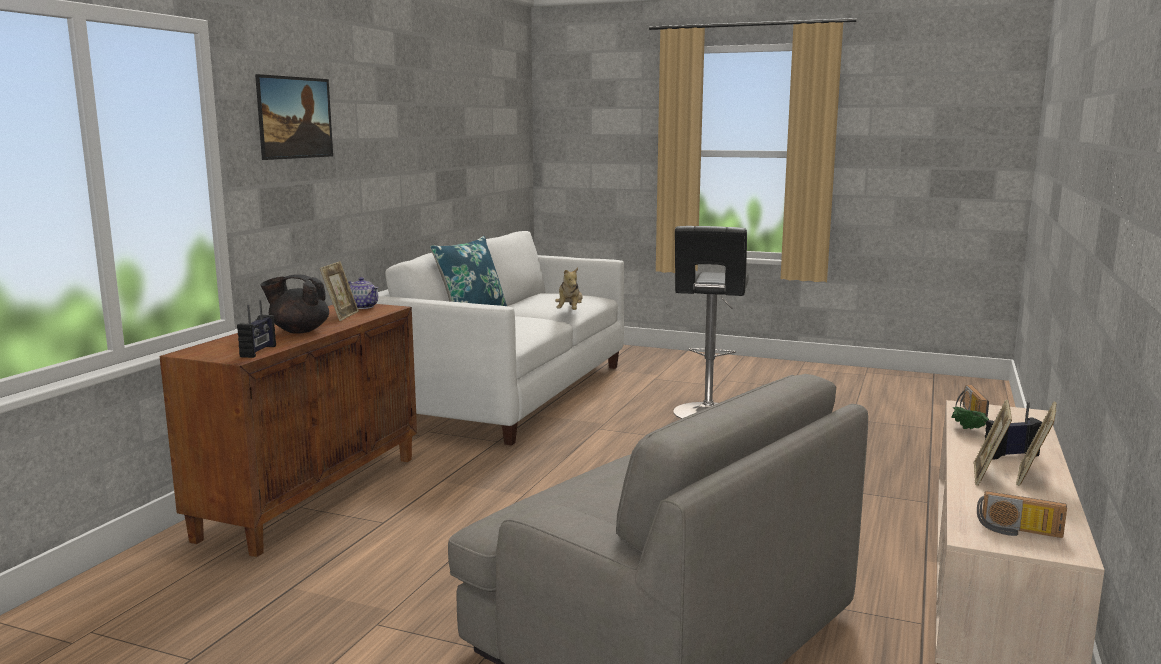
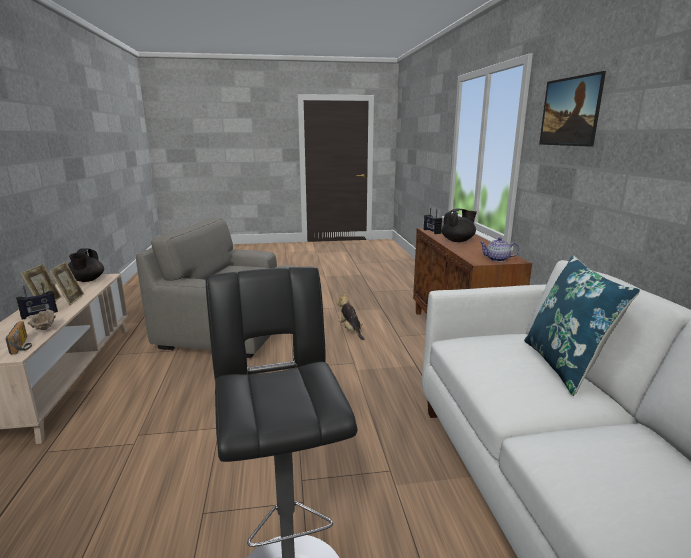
camera: 150 degrees right, 5 degrees up
picture frame [320,261,359,321] -> none
plush toy [555,268,583,310] -> plush toy moved to [337,293,365,340]
green bowl [951,407,989,429] -> beige bowl [27,309,56,330]
radio [977,491,1067,538] -> black teapot [68,248,104,282]

